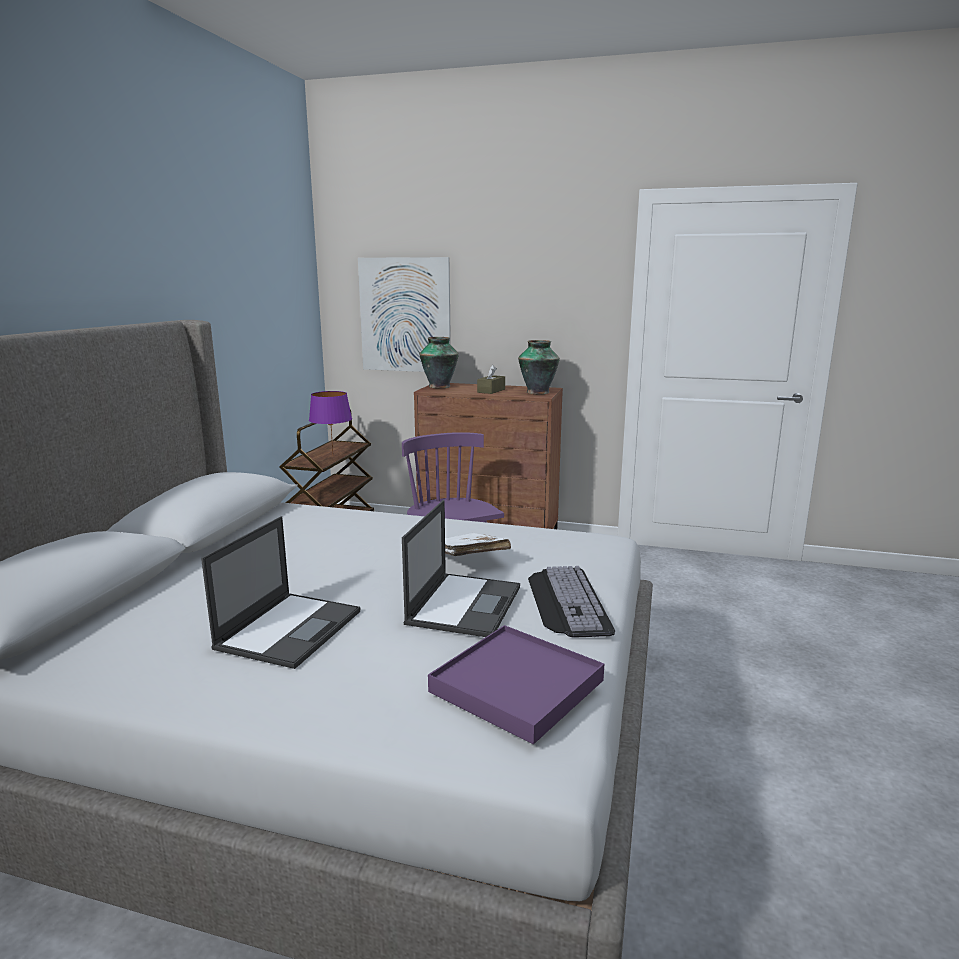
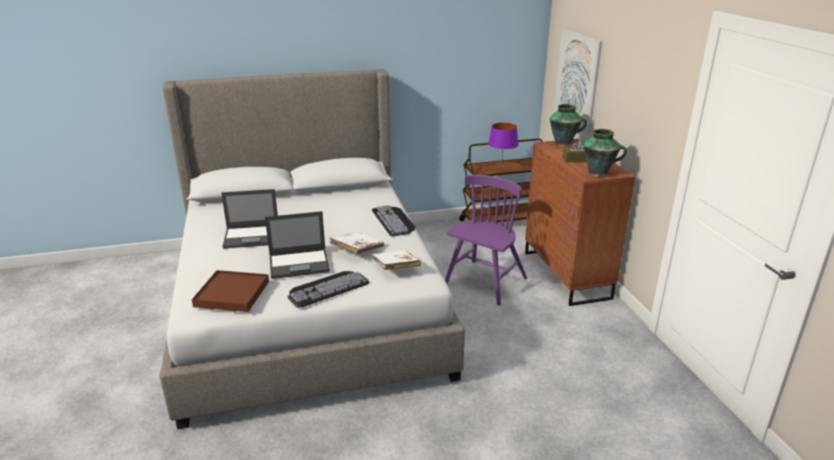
camera: 60 degrees right, 10 degrees up
purple tray [428,625,604,744] -> brown tray [192,270,269,312]
none -> white book [371,250,421,270]
none -> keyboard [372,205,416,236]

